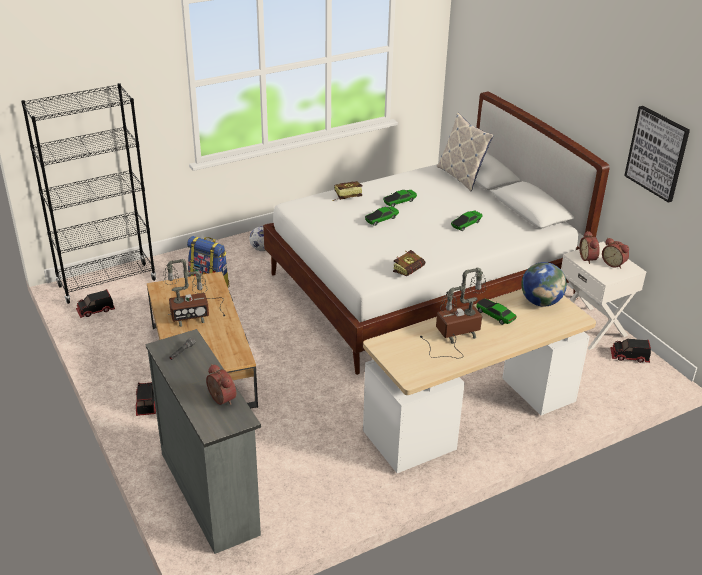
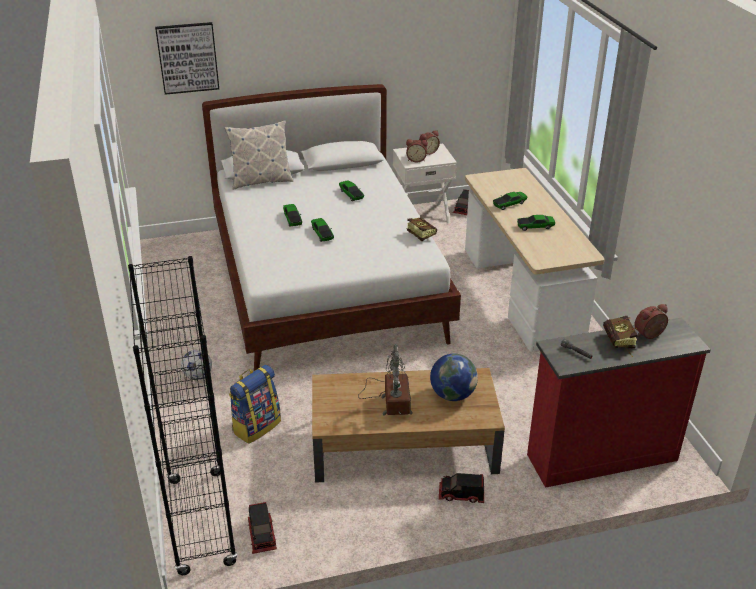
camera: 75 degrees left, 0 degrees up
grey dresser [146,329,261,554] -> red dresser [527,317,711,488]
book [332,181,362,201] -> book moved to [603,316,638,357]
table lamp [420,268,486,359] -> toy car [517,215,555,231]
globe [521,262,567,307] -> globe moved to [430,353,478,401]
picture [624,106,690,203] -> picture moved to [155,22,219,95]

